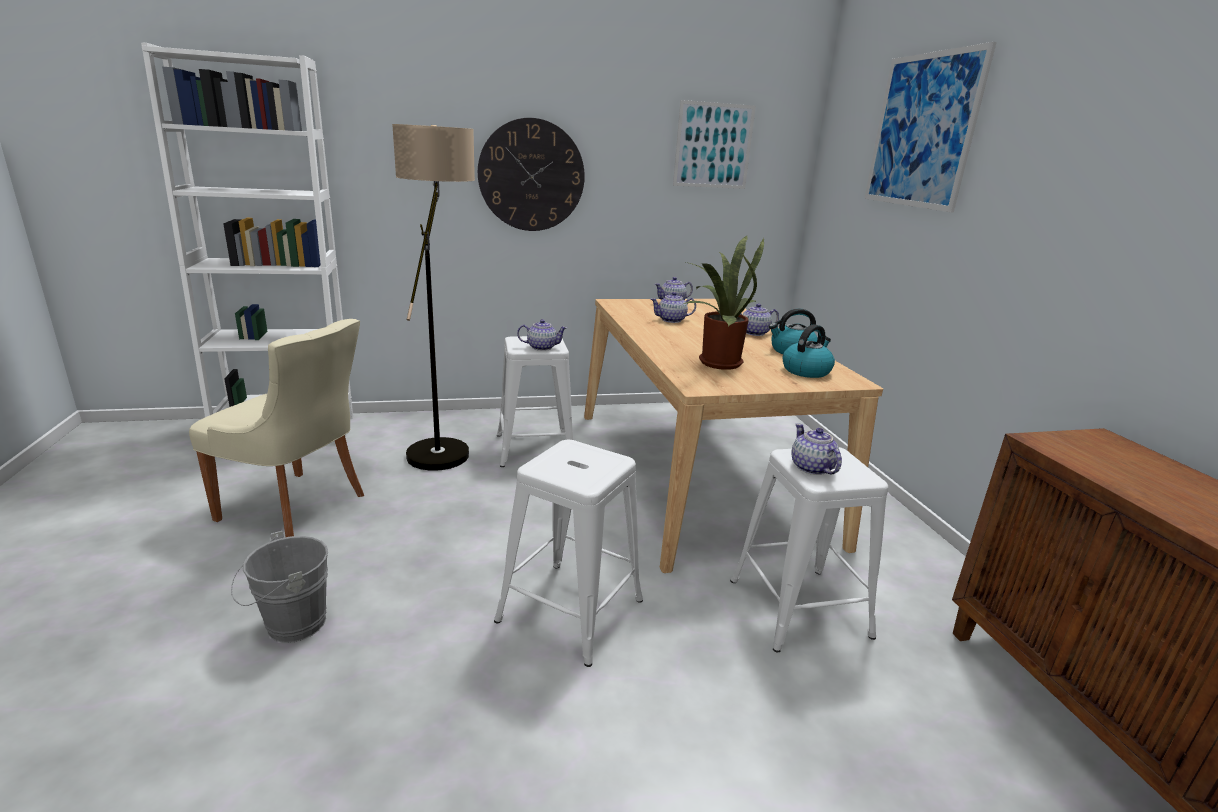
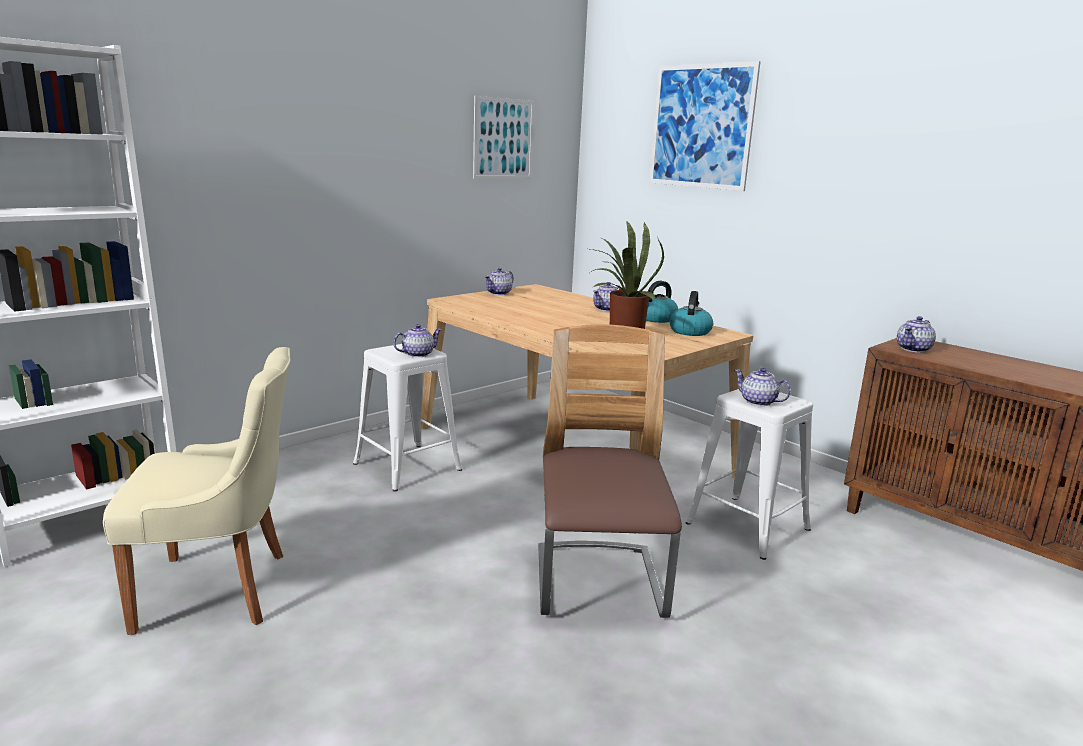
camera: 30 degrees left, 5 degrees down
grey bucket [231,531,328,643] -> none
floor lamp [392,124,475,471] -> none
wall clock [478,118,585,231] -> none
white stool [494,440,643,667] -> chair [538,324,682,618]
teapot [650,292,696,323] -> teapot moved to [897,316,936,353]

